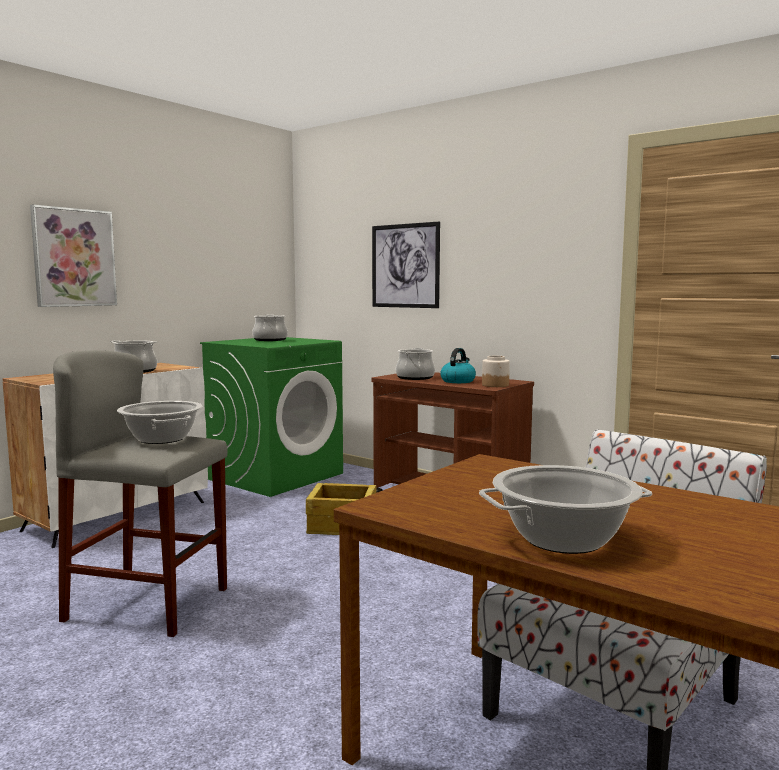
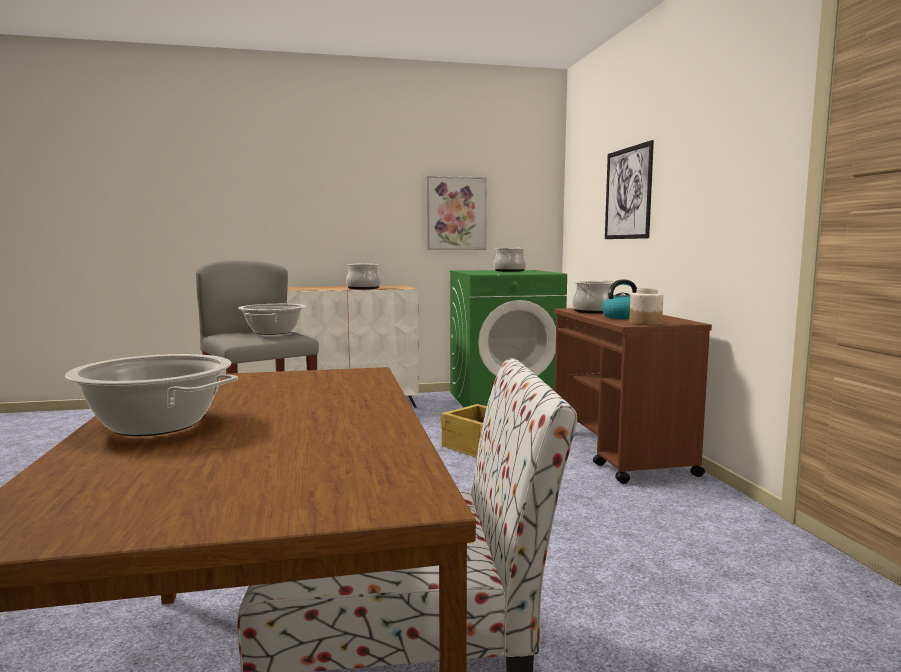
camera: 40 degrees right, 0 degrees up
picture [30,204,117,307] -> picture moved to [427,176,487,250]

